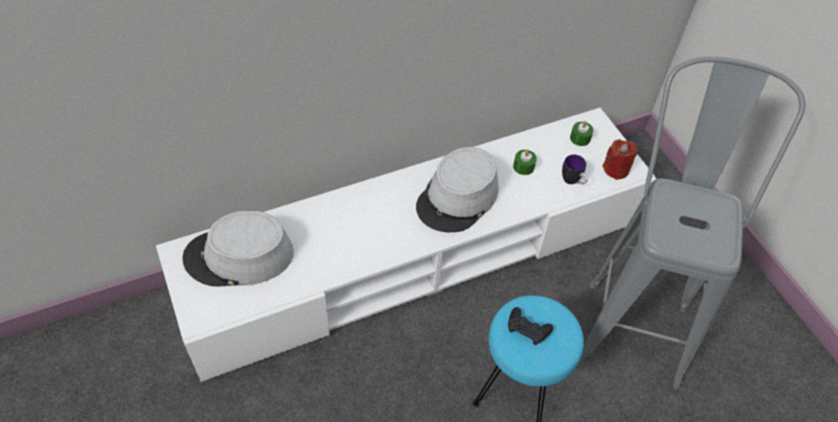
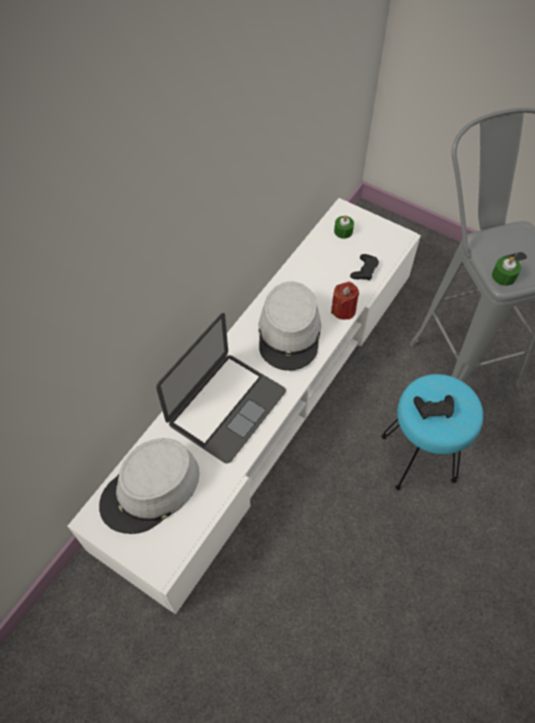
camera: 30 degrees left, 5 degrees up
green candle [513,150,537,175] -> green candle moved to [492,257,521,286]
mug [562,154,588,184] -> black game controller [350,254,379,281]
red candle [602,139,638,180] -> red candle moved to [331,282,359,320]
none -> laptop [156,313,286,464]

